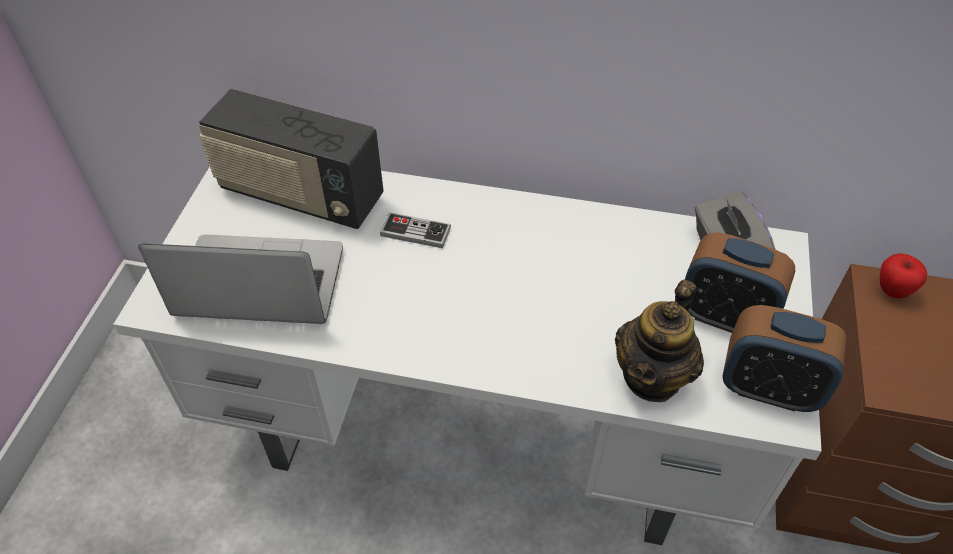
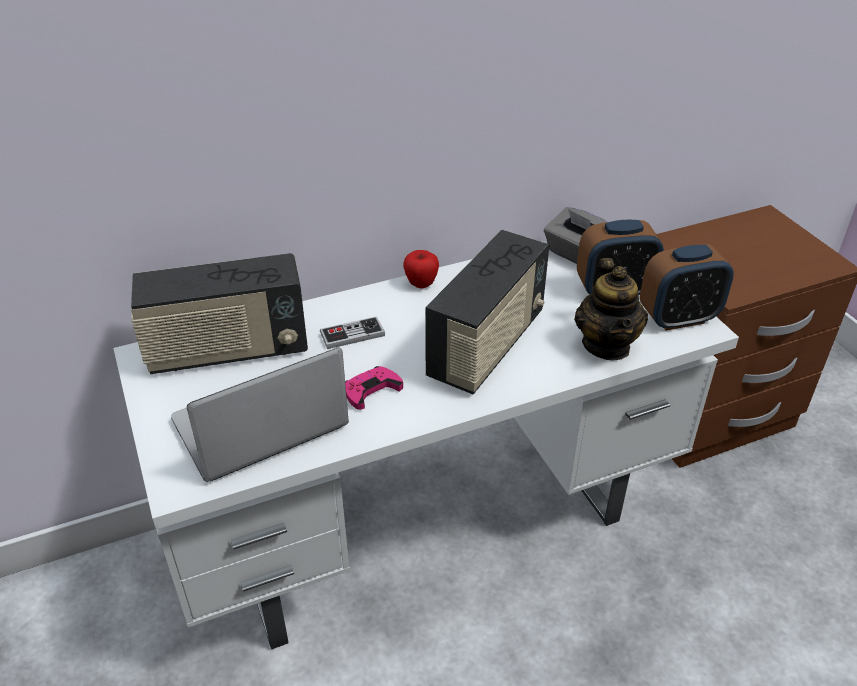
camera: 35 degrees left, 10 degrees down
apple [880,253,927,298] -> apple moved to [403,250,439,289]
none -> pink game controller [345,366,403,410]
none -> radio [425,230,549,394]

